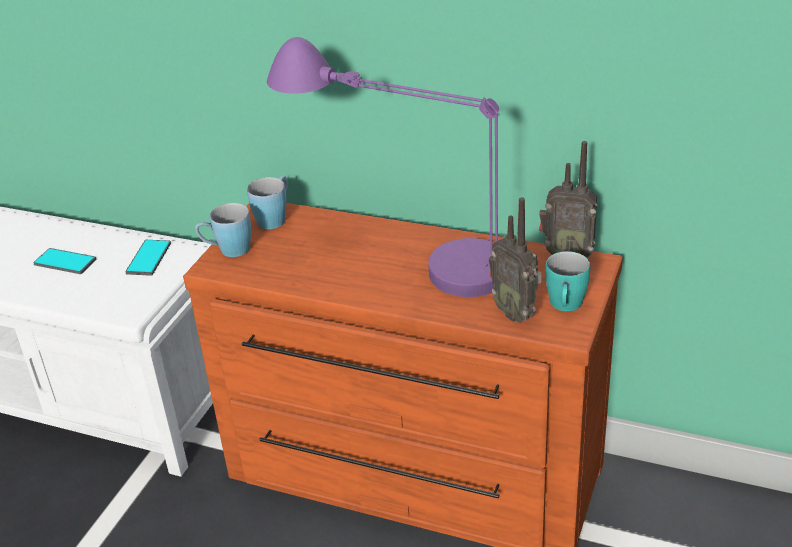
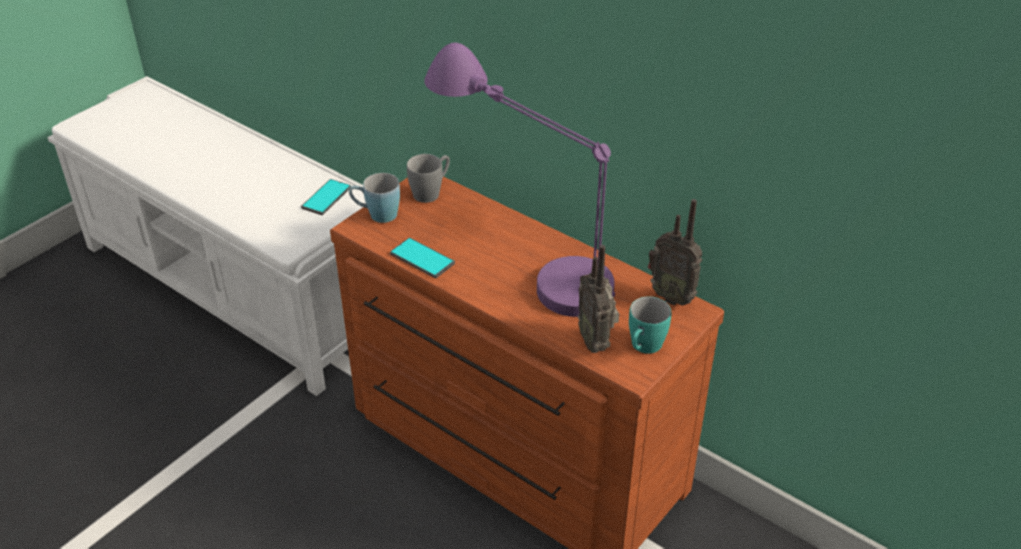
camera: 15 degrees right, 5 degrees up
phone [33,248,97,274] -> phone moved to [390,238,455,278]
blue mug [247,176,288,229] -> grey mug [407,154,450,203]

